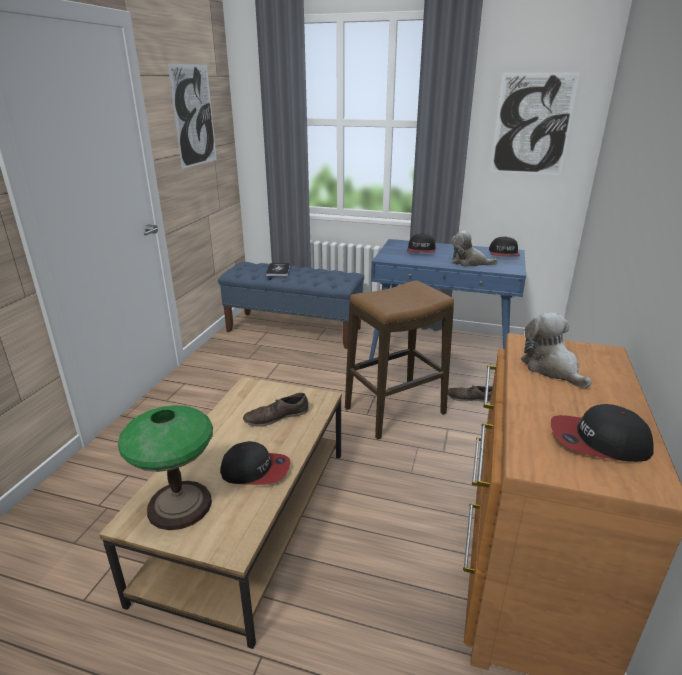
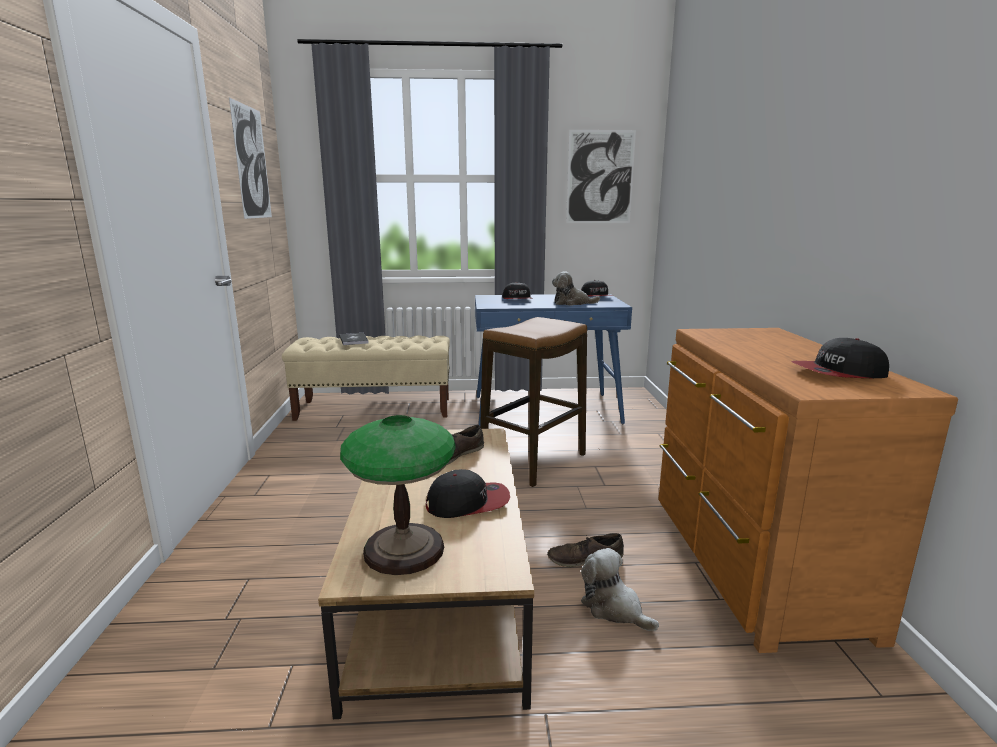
camera: 20 degrees left, 10 degrees down
blue bench [218,262,364,349] -> beige bench [282,336,450,421]
brown shoe [448,384,493,403] -> brown shoe moved to [547,533,624,567]
plush toy [521,313,592,389] -> plush toy moved to [581,548,659,631]

